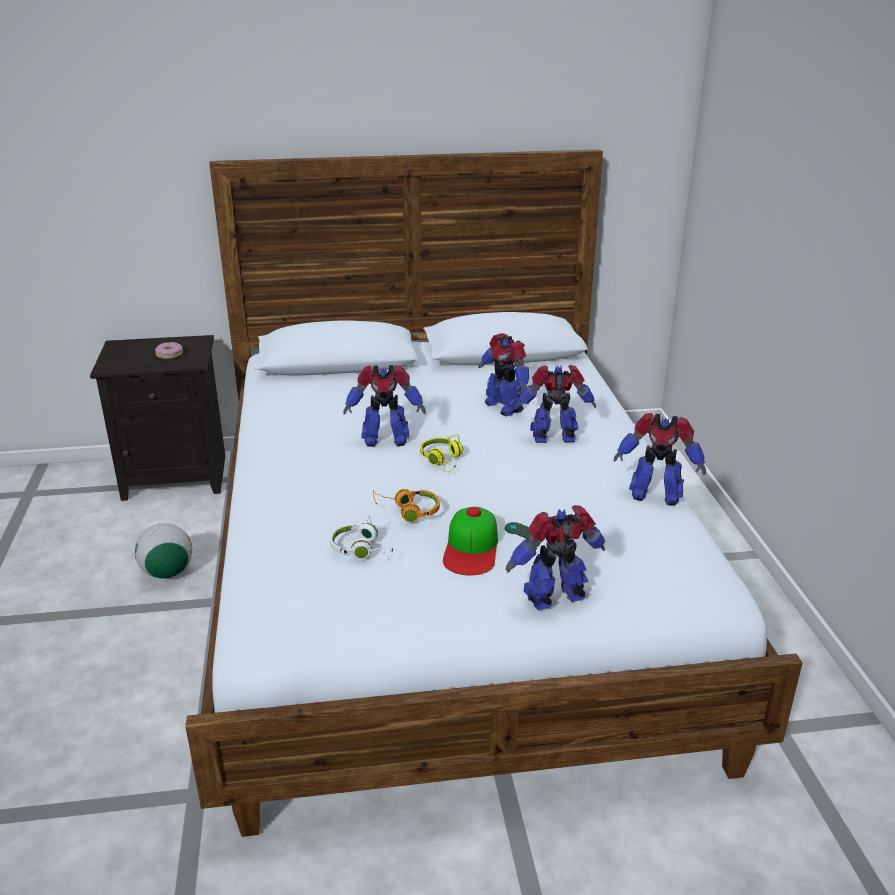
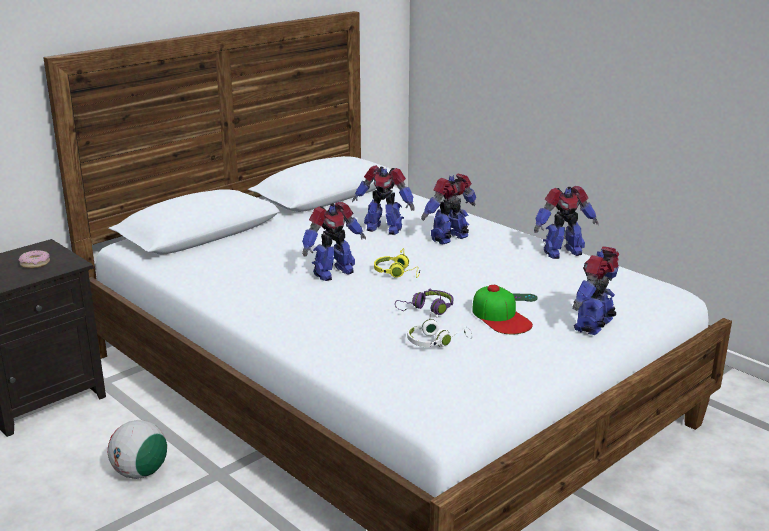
camera: 35 degrees left, 5 degrees down
orange headphones [373,489,440,522] -> purple headphones [395,288,453,315]

